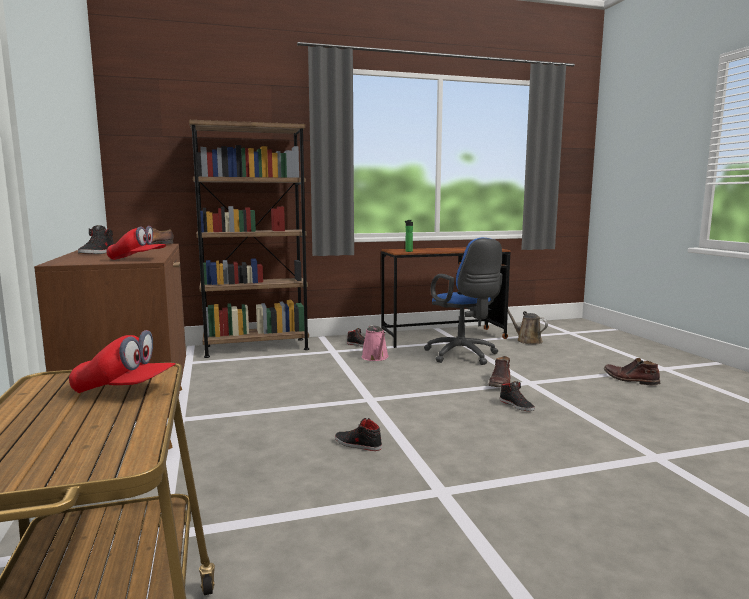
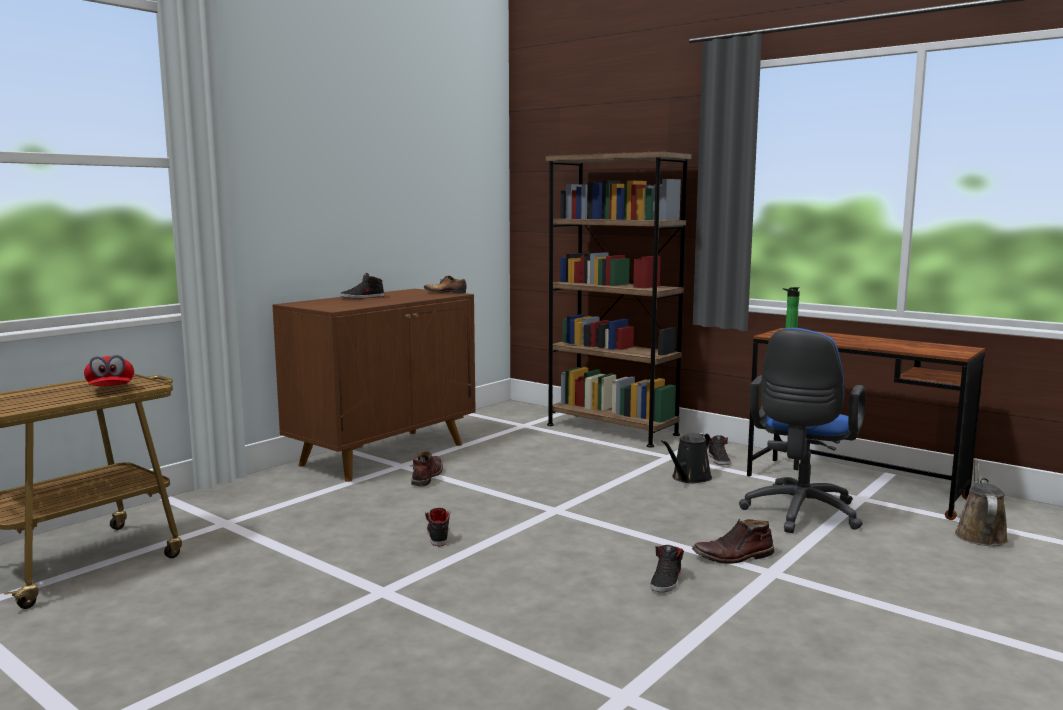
camera: 55 degrees right, 0 degrees up
red cap [107,226,166,260] -> none
pink watering can [361,325,389,361] -> black watering can [661,433,712,483]
brown boot [604,358,660,385] -> brown boot moved to [411,451,443,486]

